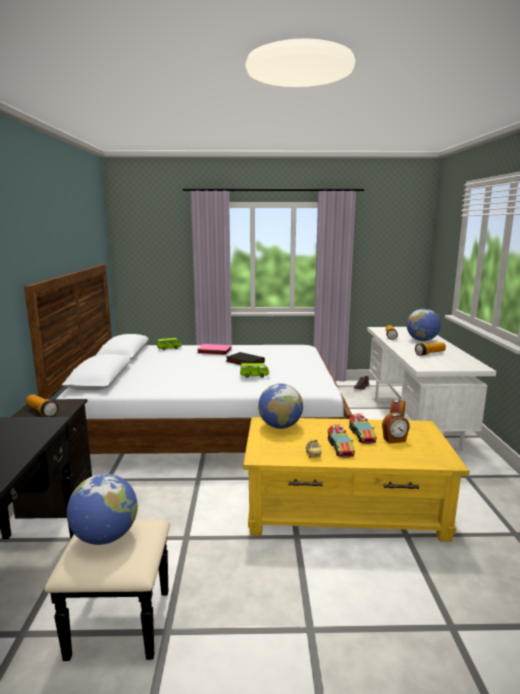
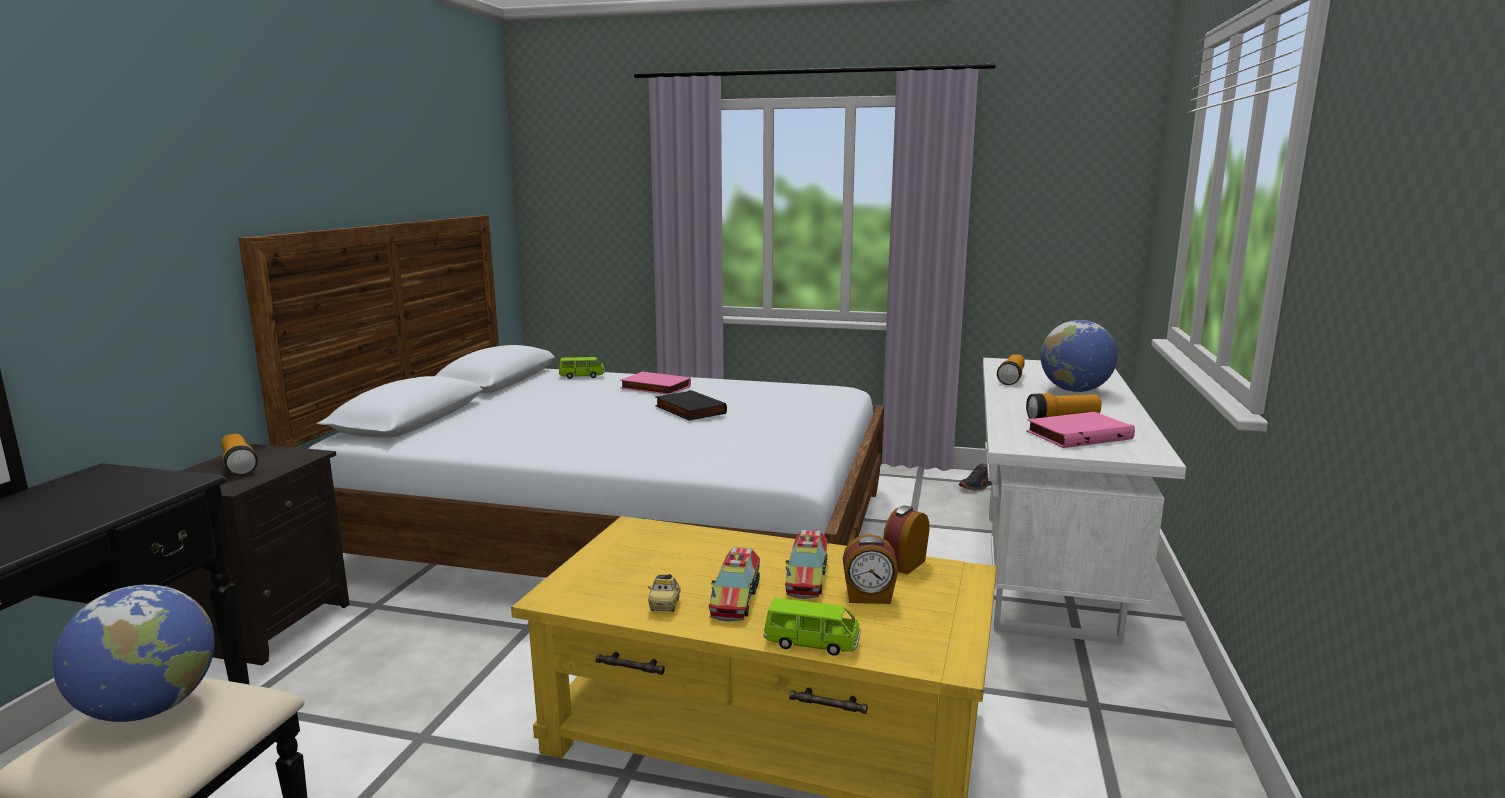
camera: 15 degrees right, 0 degrees up
green toy car [240,363,269,378] -> green toy car moved to [763,598,861,656]
globe [258,383,303,429] -> none
none -> pink book [1026,412,1135,448]

